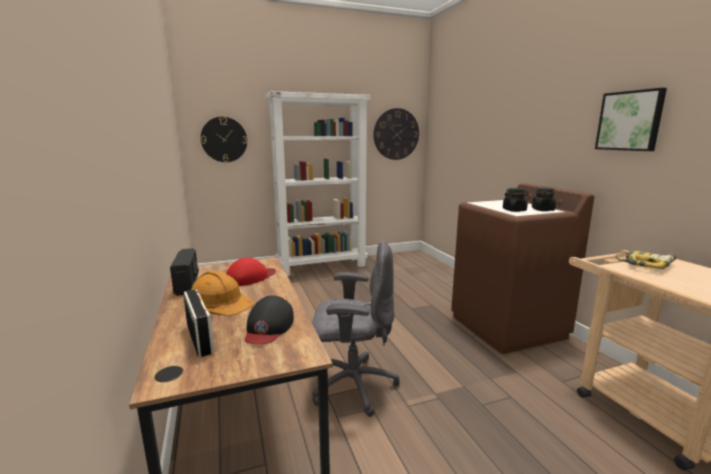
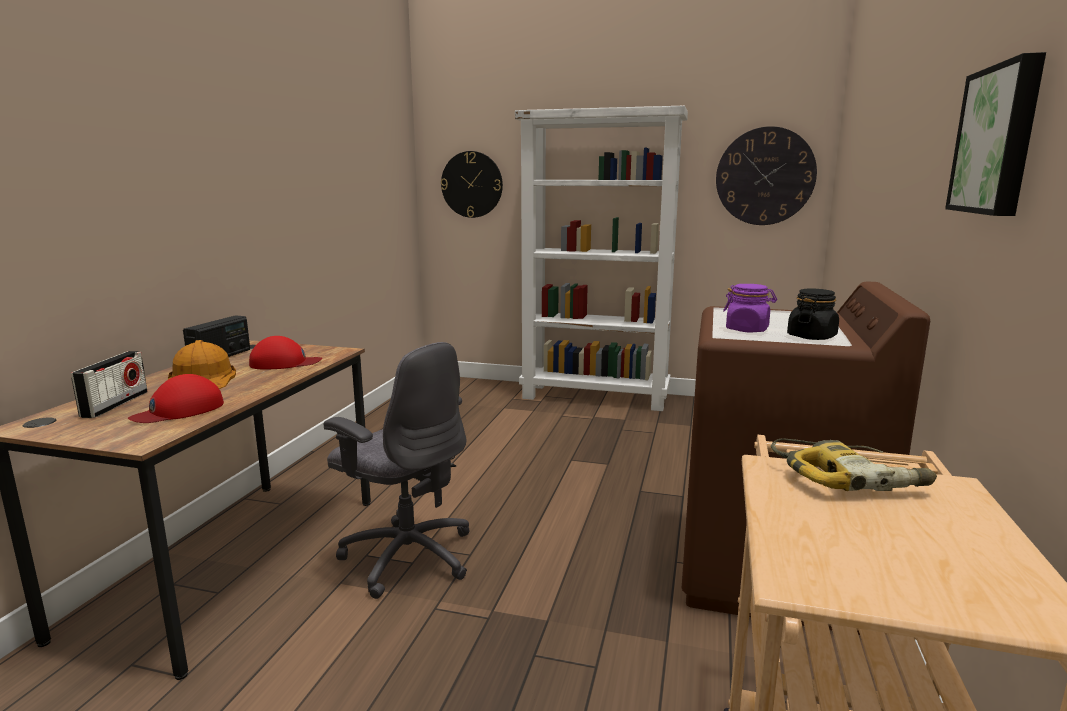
camera: 35 degrees right, 0 degrees up
black cap [245,295,294,344] -> red cap [128,374,224,423]
black jar [503,188,529,212] -> purple jar [723,284,777,332]

